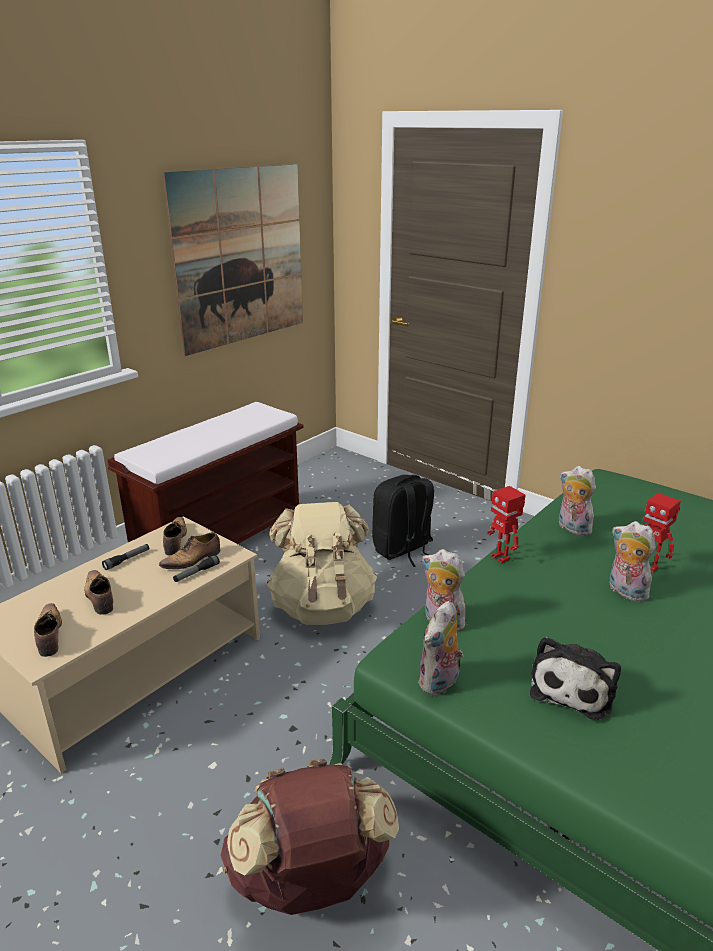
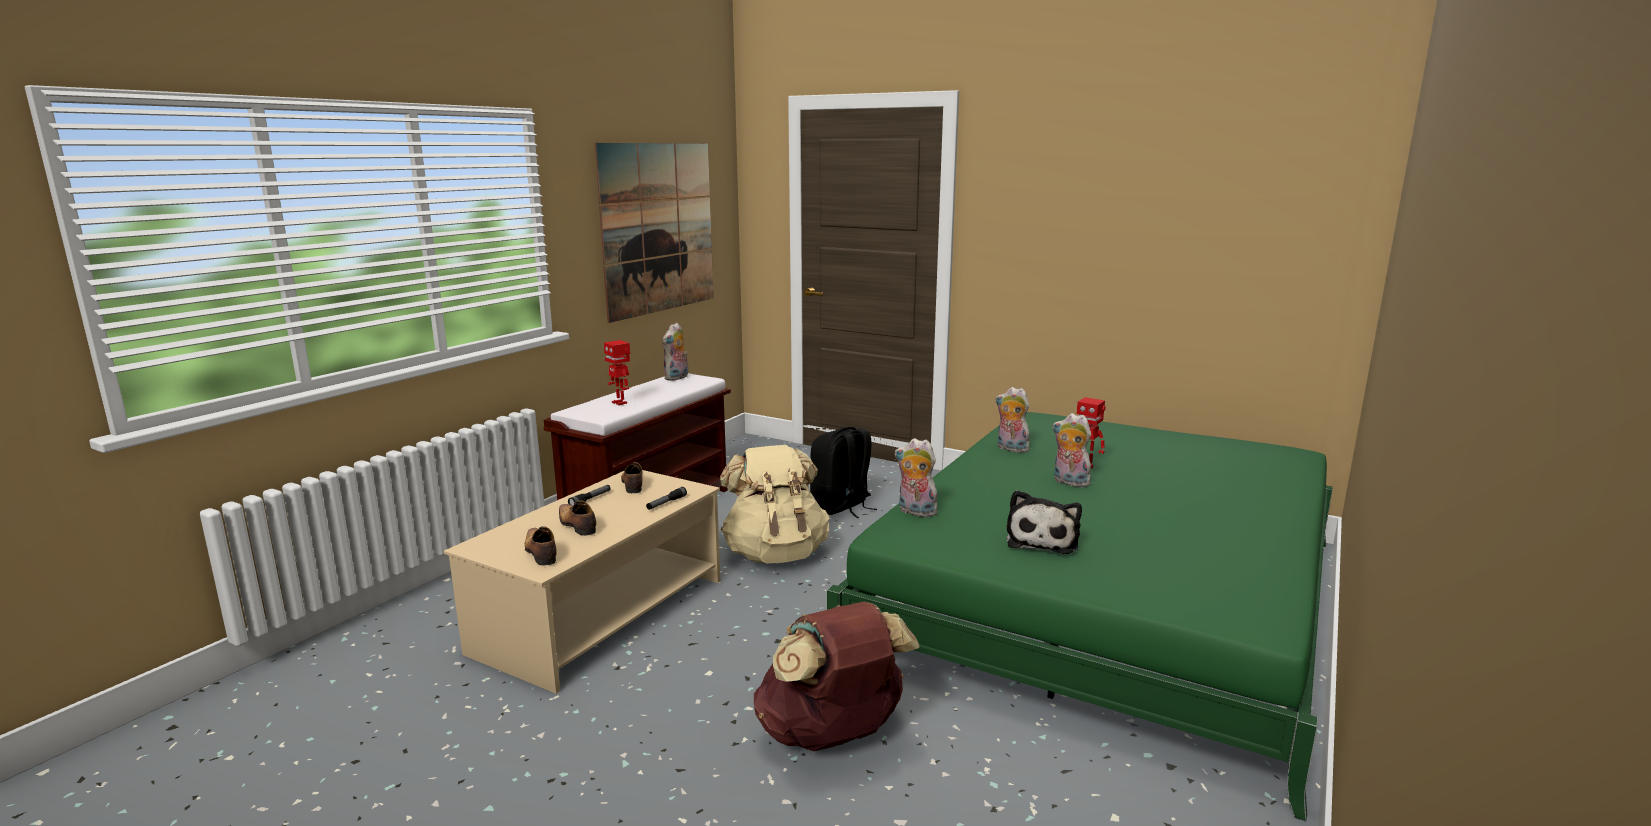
camera: 10 degrees left, 10 degrees down
shoe [159,532,220,569] -> none
plush toy [418,601,464,695] -> plush toy moved to [662,322,688,381]
toy robot [487,486,525,563] -> toy robot moved to [604,340,630,406]

